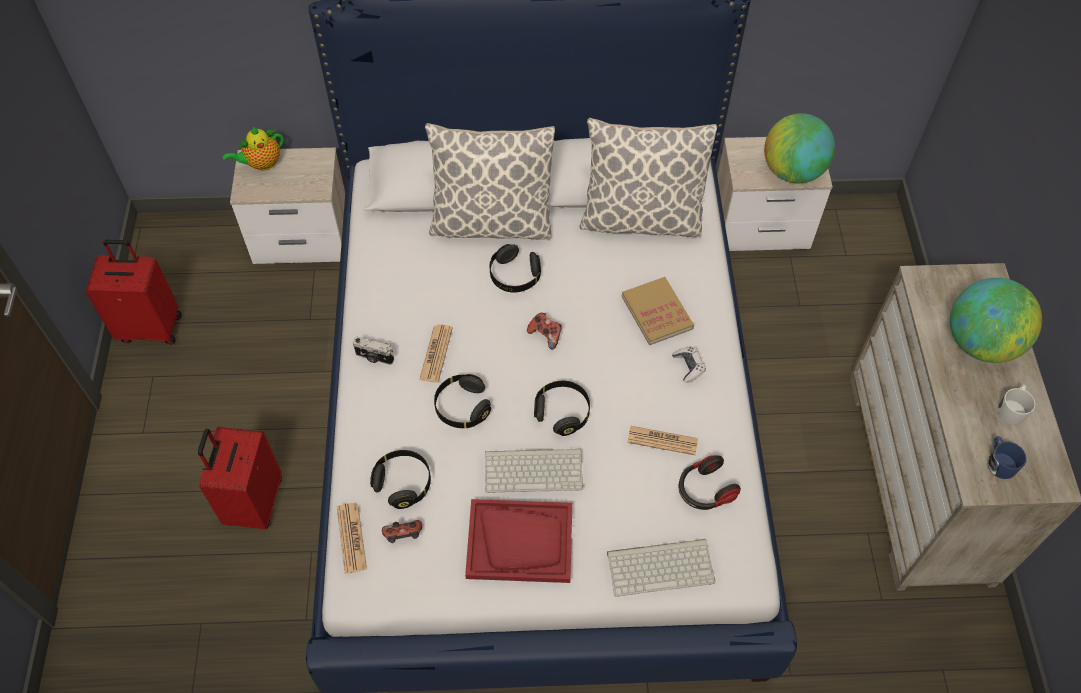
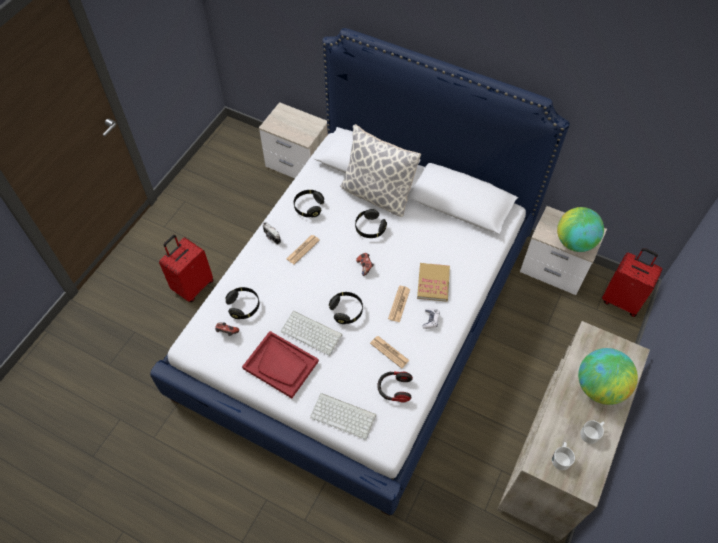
camera: 30 degrees right, 0 degrees up
red suitcase [85,240,182,344] -> red suitcase moved to [602,248,662,317]
teapot [222,127,284,171] -> none
newspaper [337,503,367,574] -> newspaper moved to [388,285,410,322]
black headphones [434,374,491,428] -> black headphones moved to [294,190,324,217]
pillow [580,118,717,237] -> none
blue mug [987,436,1027,479] -> white mug [552,442,575,470]

